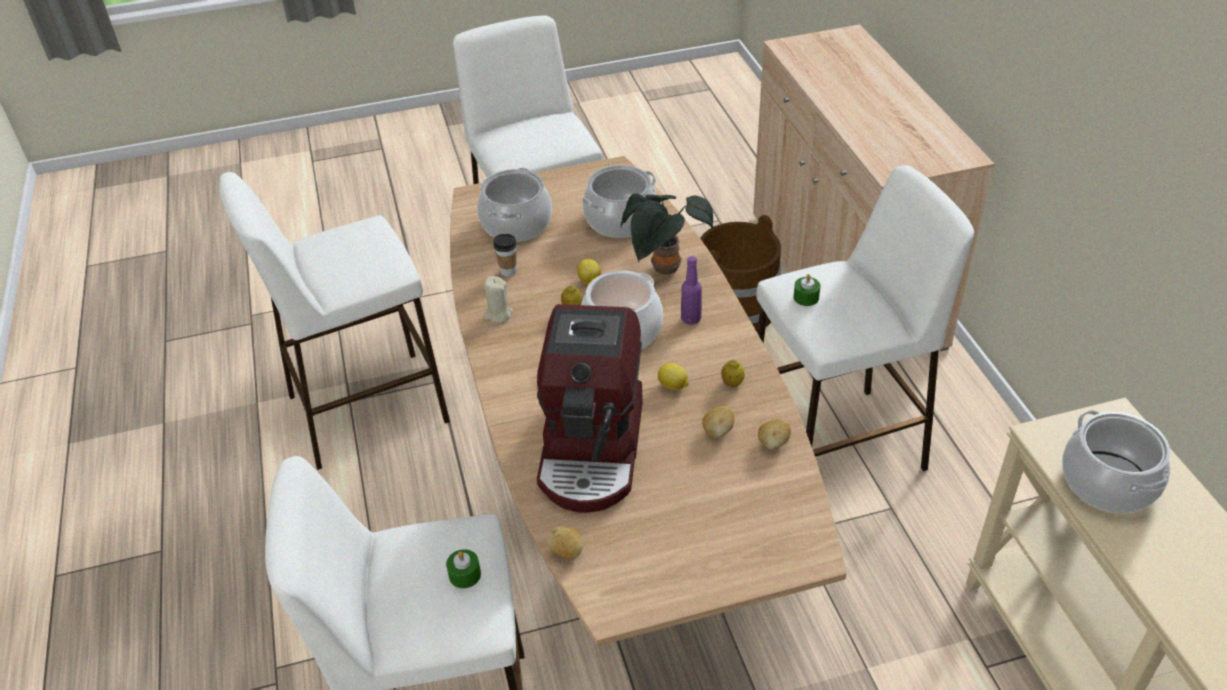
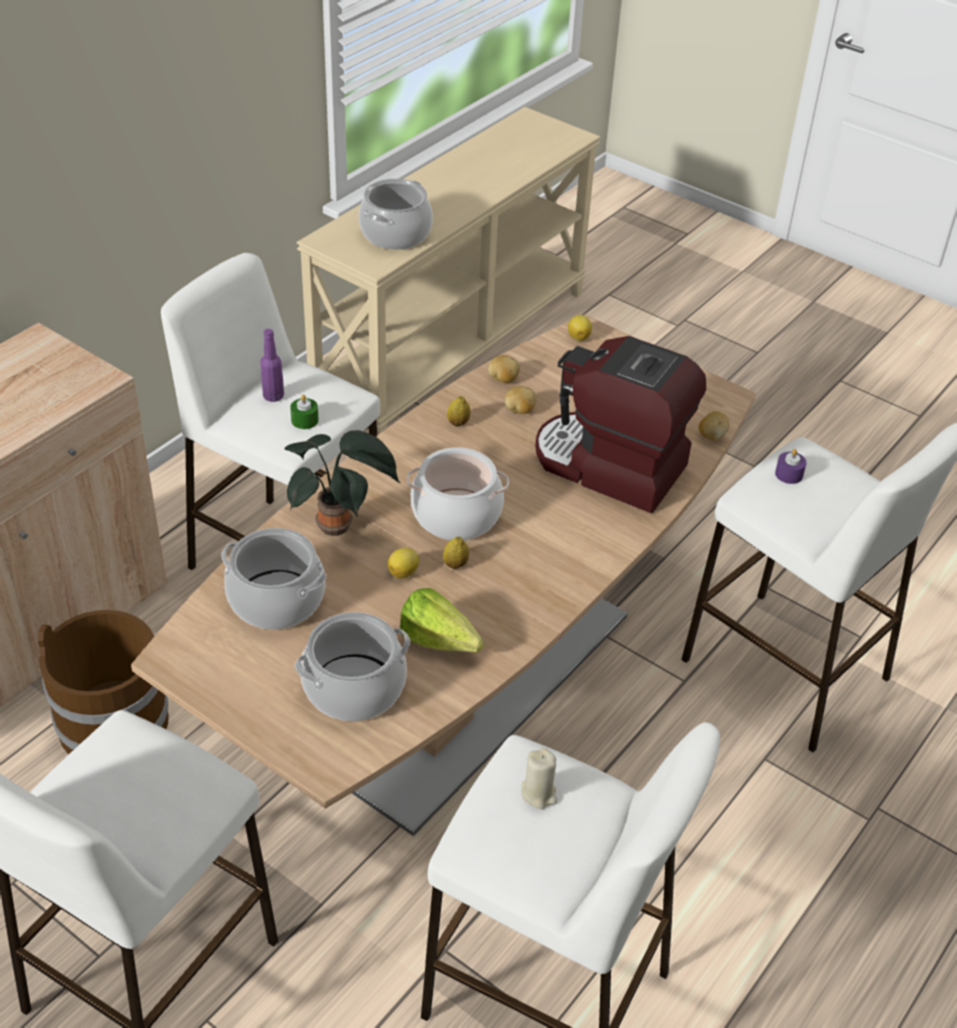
camera: 130 degrees left, 0 degrees up
green candle [446,549,481,589] -> purple candle [775,449,807,484]
beige candle [484,276,513,323] -> beige candle moved to [521,748,558,809]
cup [493,234,517,277] -> lettuce [400,588,483,652]
coffee machine [537,304,643,513] -> coffee machine turned 120 degrees counterclockwise [535,336,706,513]
lemon [658,363,689,390] -> lemon moved to [568,315,592,341]
purple bottle [681,256,702,325] -> purple bottle moved to [261,329,284,402]

